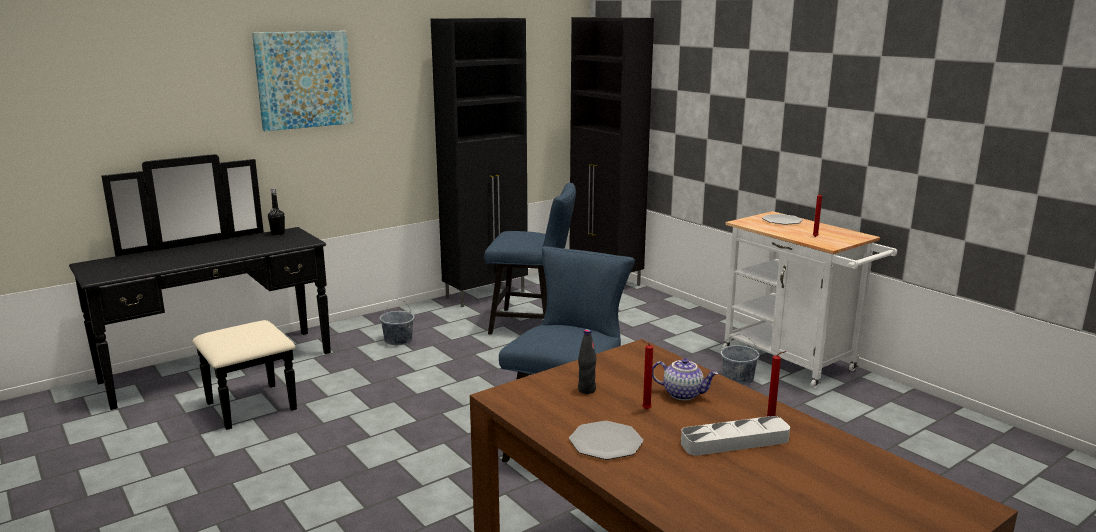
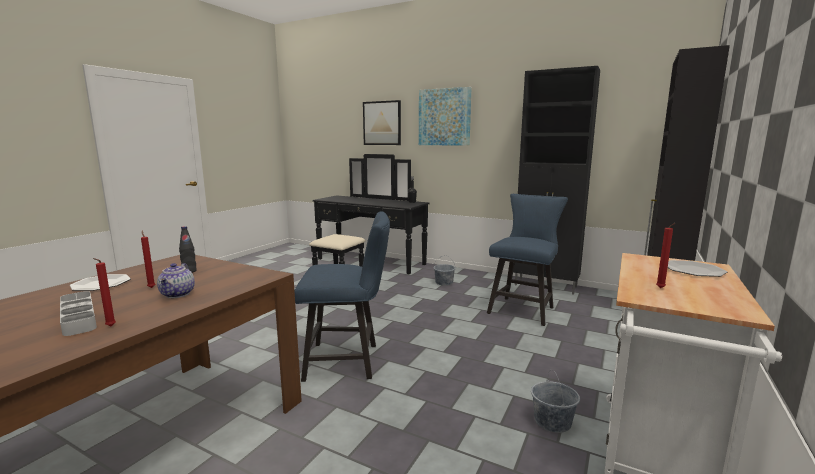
camera: 65 degrees right, 5 degrees down
blue chair [484,183,576,334] -> blue chair turned 135 degrees counterclockwise [487,194,568,326]
none -> picture [363,100,401,145]

